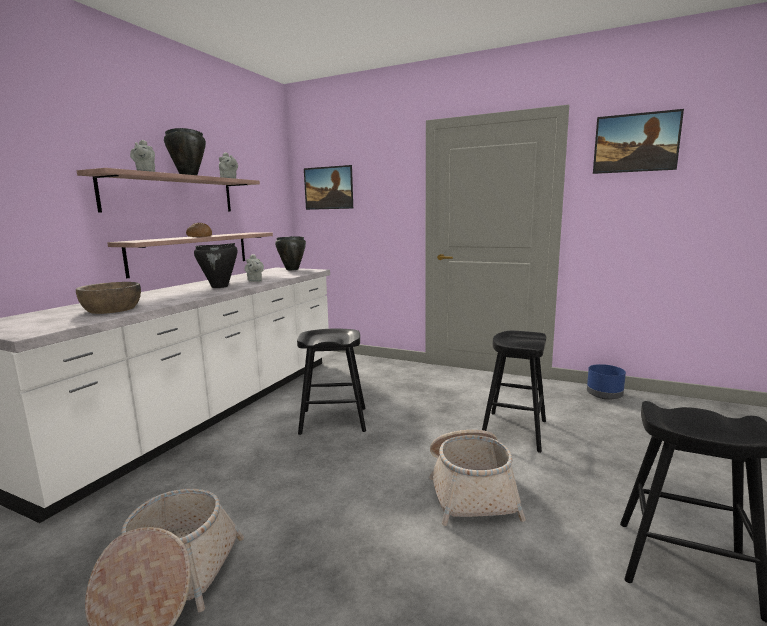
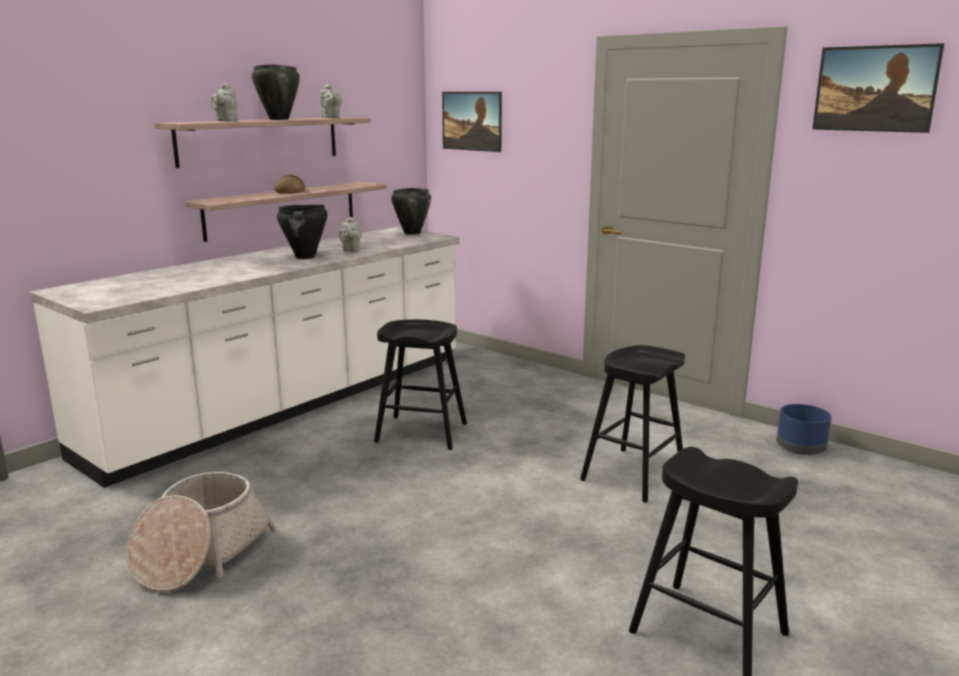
camera: 15 degrees right, 5 degrees up
brown bowl [76,282,141,314] -> none
basket [429,430,526,526] -> none

